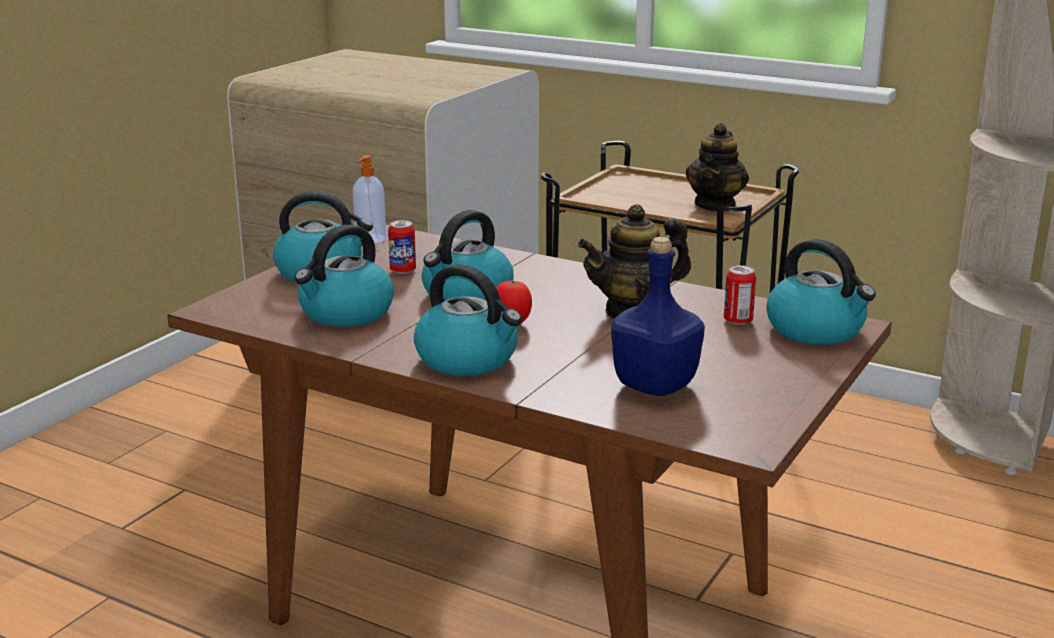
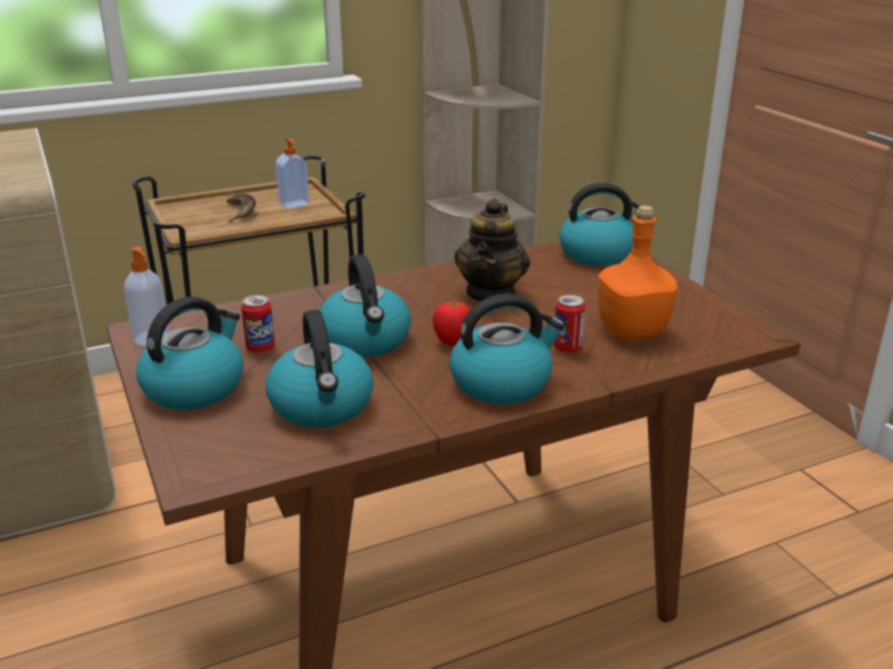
camera: 55 degrees left, 5 degrees up
blue bottle [611,237,705,396] -> orange bottle [598,205,678,340]
teapot [686,123,749,212] -> soap dispenser [275,139,310,209]
can [724,265,756,325] -> can moved to [553,295,586,353]
none -> banana [227,194,256,224]

